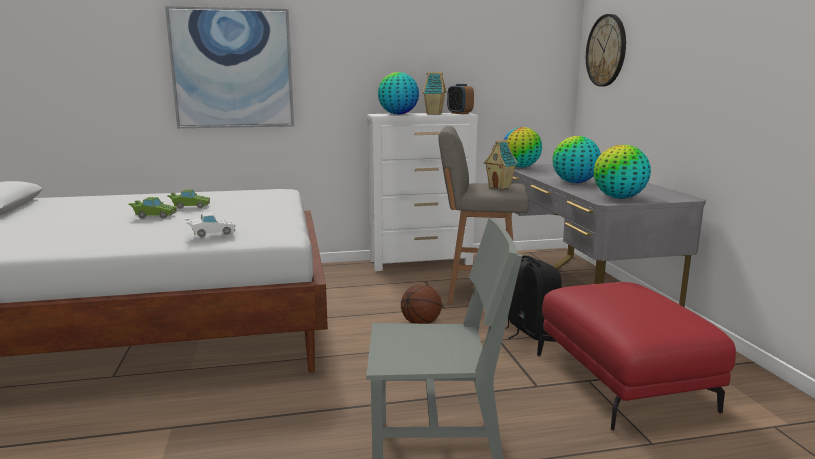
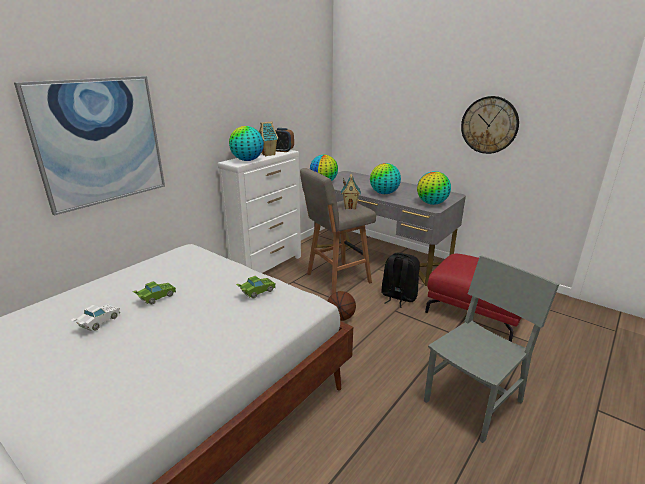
camera: 40 degrees left, 10 degrees up
green toy car [129,197,177,218] -> green toy car moved to [236,276,276,298]
white toy car [184,212,236,237] -> white toy car moved to [71,304,120,331]
wall clock [586,14,626,87] -> wall clock moved to [461,96,519,154]

